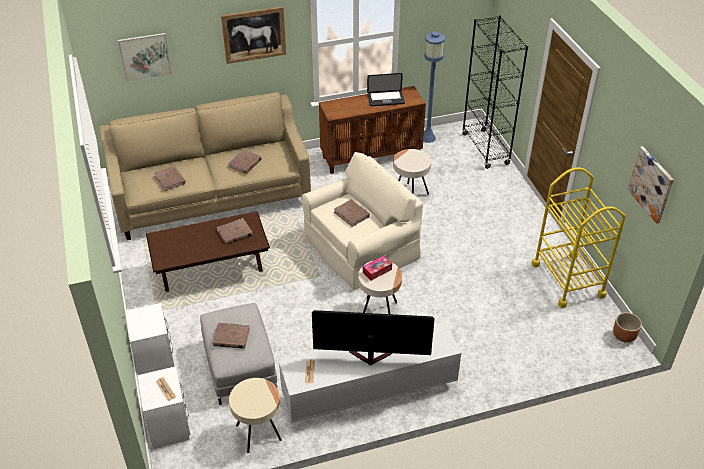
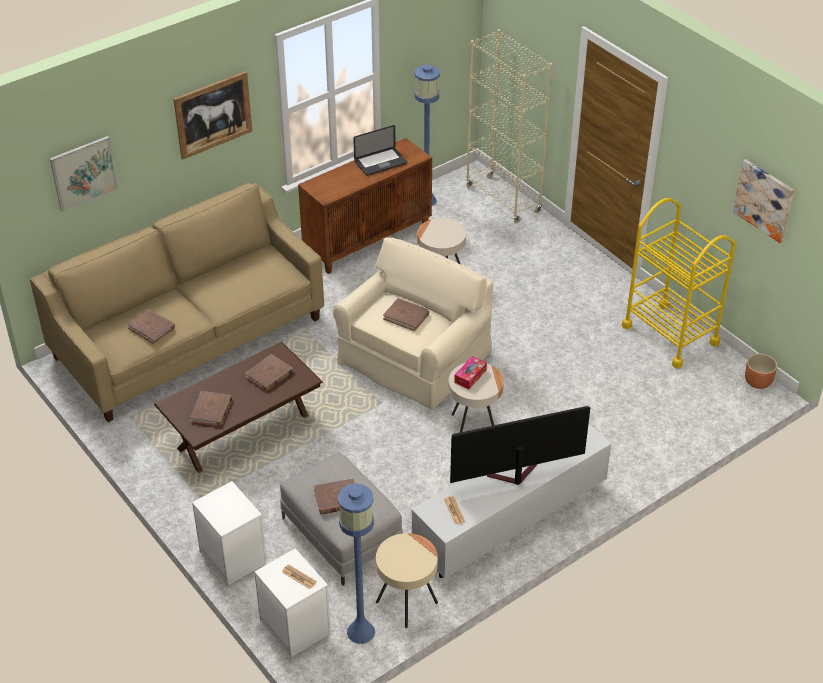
camera: 20 degrees left, 0 degrees up
brown book [228,150,262,173] -> brown book moved to [190,391,233,426]
black bookcase [462,15,528,169] -> beige bookcase [466,29,552,223]
none -> blue floor lamp [338,483,375,644]

